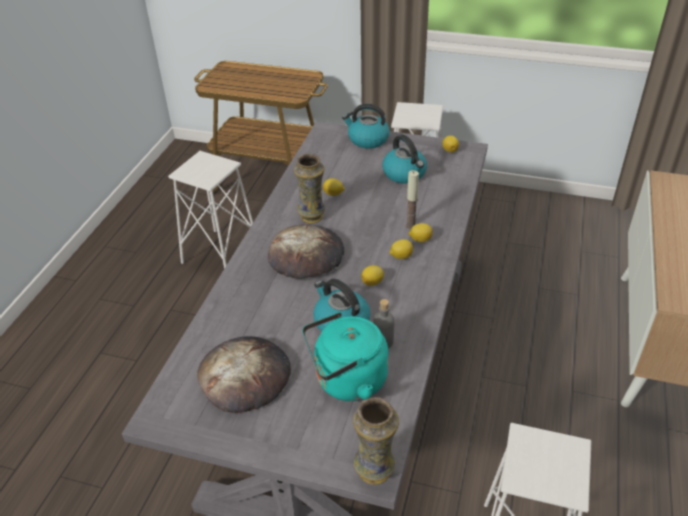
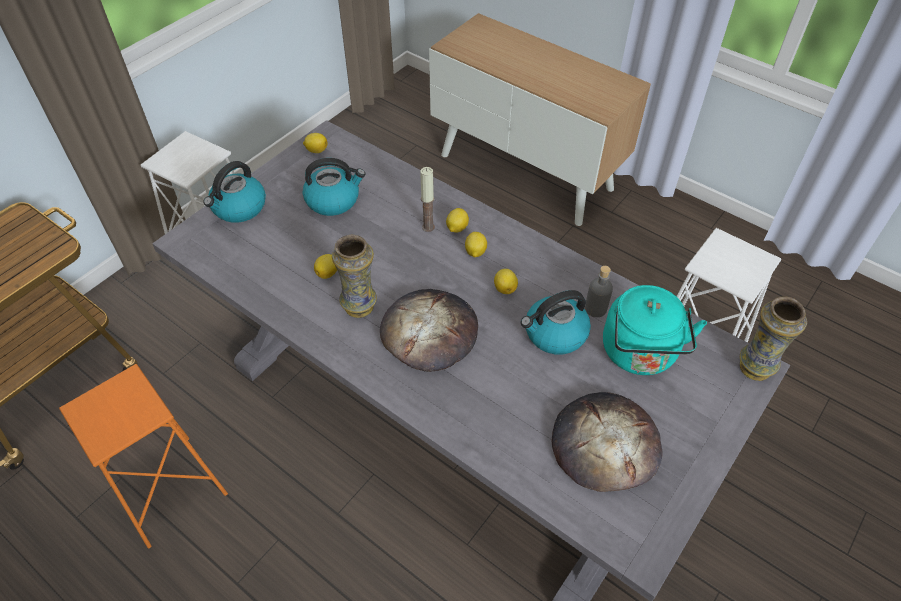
camera: 70 degrees left, 10 degrees up
white stool [168,151,253,269] -> orange stool [59,364,228,548]

